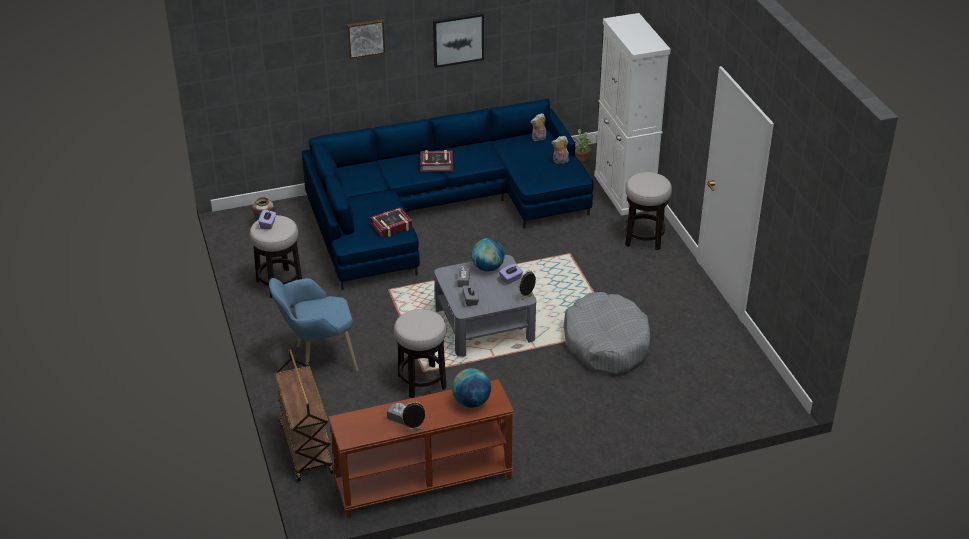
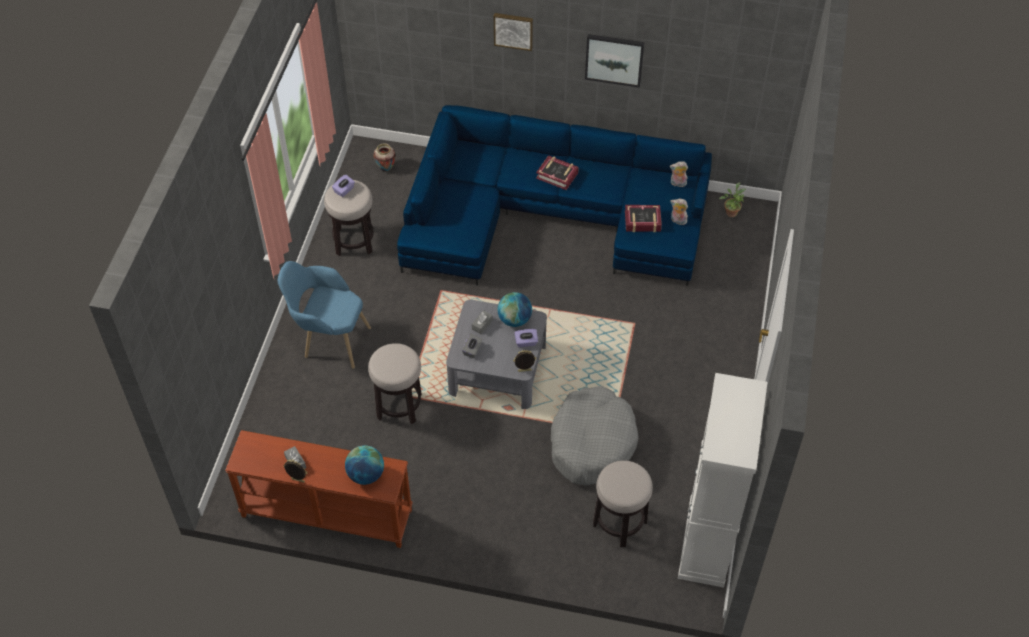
camera: 30 degrees right, 15 degrees up
brown cart [274,349,334,481] -> none
book [370,207,413,238] -> book moved to [625,205,662,232]
white cabinet [594,13,671,216] -> white cabinet moved to [678,373,767,588]
stool [625,172,672,250] -> stool moved to [593,461,653,547]

